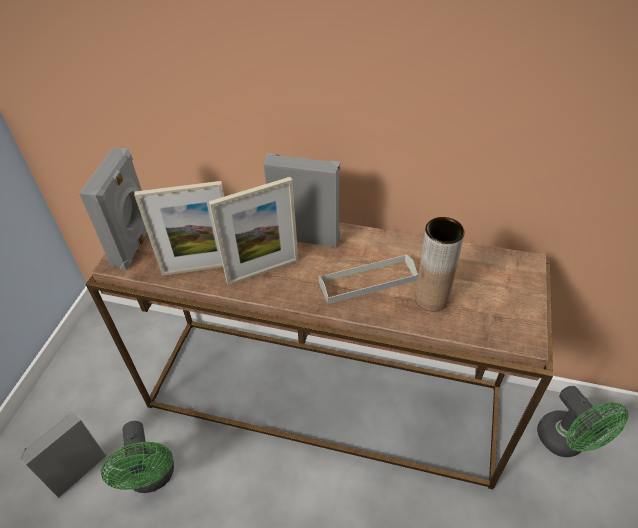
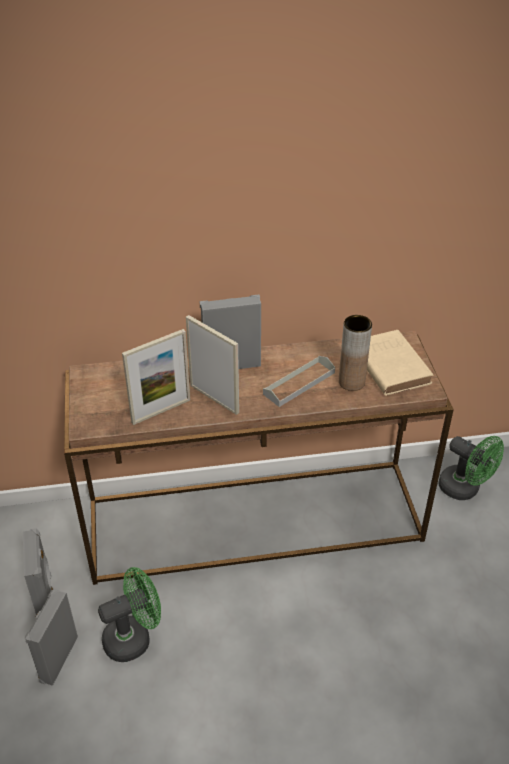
camera: 25 degrees left, 5 degrees down
grey speaker [79,148,147,270] -> grey speaker moved to [23,528,53,615]
green fan [101,421,174,493] -> green fan turned 75 degrees counterclockwise [98,567,161,662]
picture frame [209,177,298,285] -> picture frame turned 90 degrees counterclockwise [186,315,239,415]
none -> beige book [367,330,434,396]

